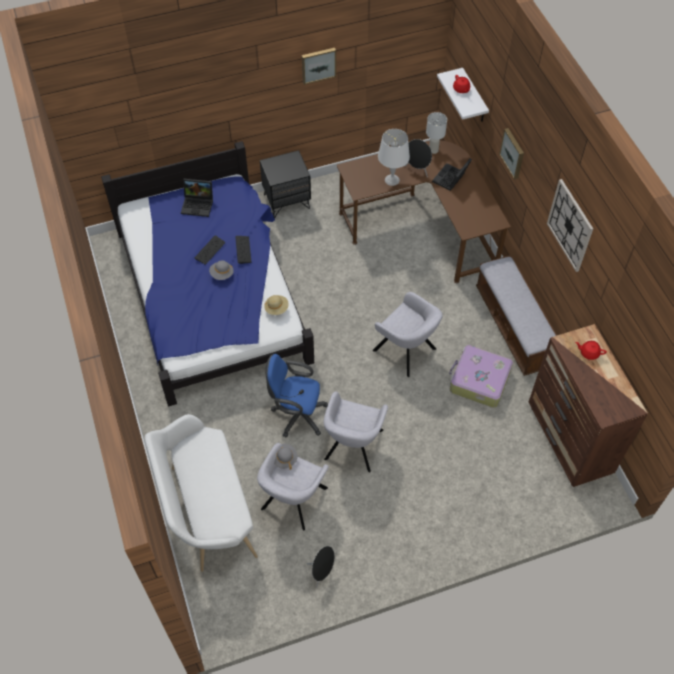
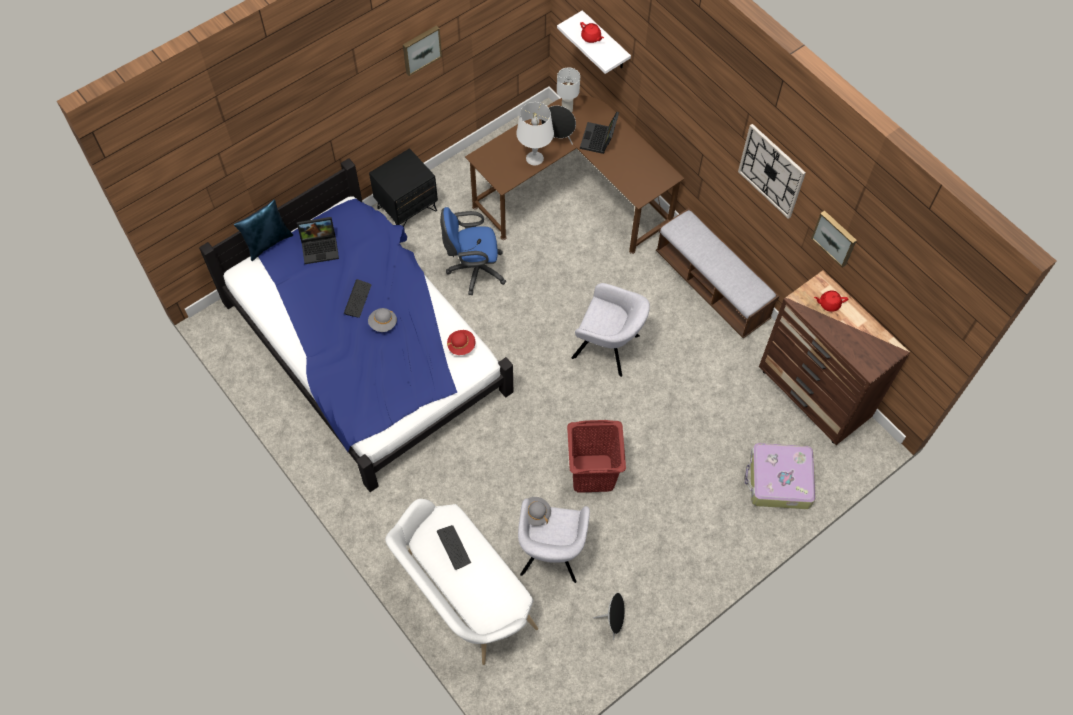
camera: 20 degrees left, 5 degrees up
keyboard [235,236,251,264] -> keyboard moved to [437,525,471,570]
beige hat [264,295,289,315] -> red hat [447,330,475,355]
blue office chair [265,354,328,437] -> blue office chair moved to [440,207,506,295]
grey armchair [324,392,388,472] -> red laundry basket [567,420,626,493]
suitcase [449,345,513,408] -> suitcase moved to [745,443,816,509]
picture [499,128,524,179] -> picture moved to [811,210,857,268]
none -> blue pillow [234,199,293,261]

